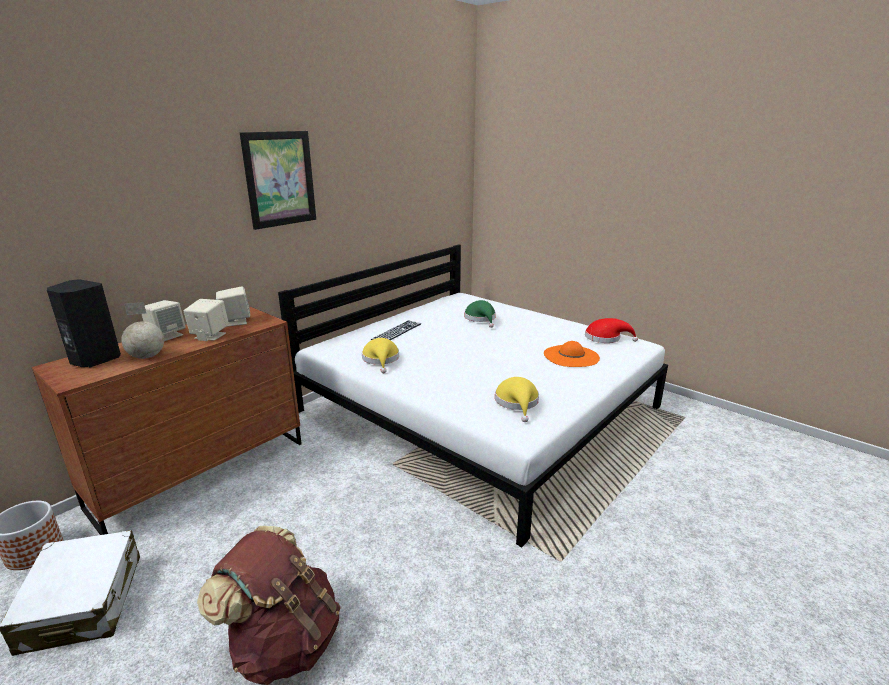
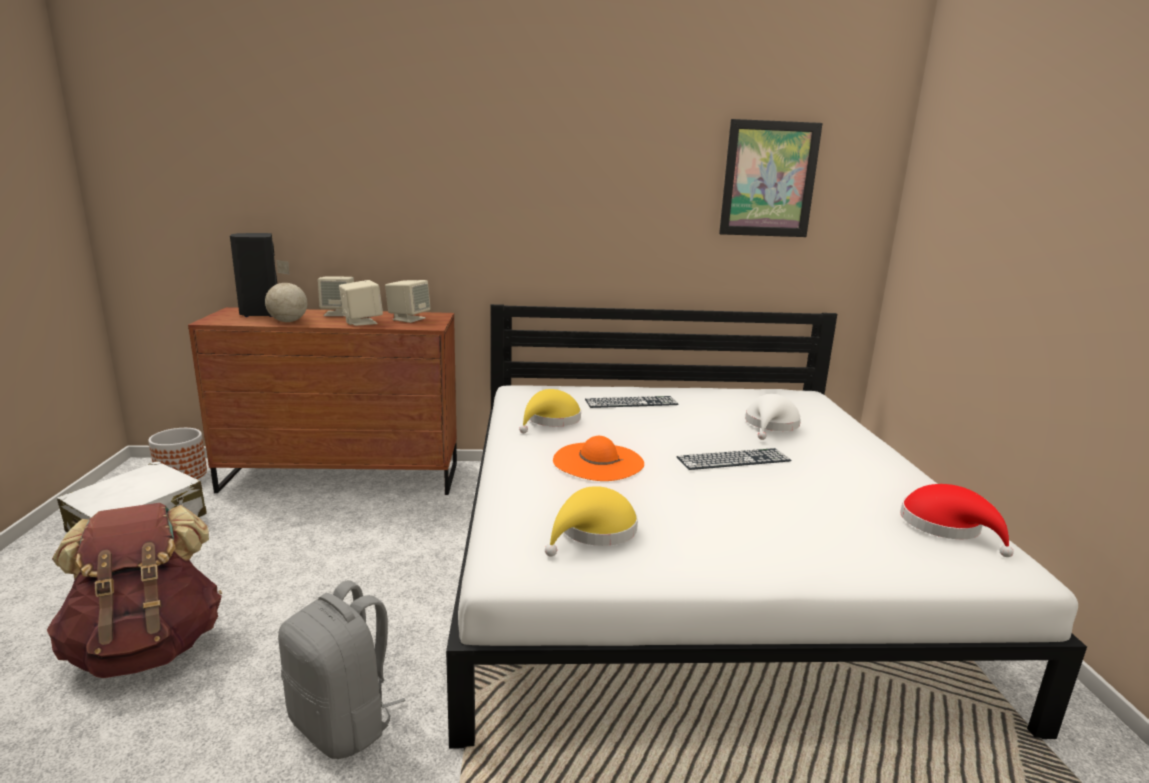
camera: 45 degrees right, 5 degrees down
picture [240,131,316,230] -> picture moved to [719,119,823,237]
green hat [464,300,496,328] -> white hat [745,394,801,440]
orange hat [544,341,600,367] -> orange hat moved to [553,436,644,481]
none -> grey backpack [278,580,406,759]
none -> keyboard [677,448,791,470]

